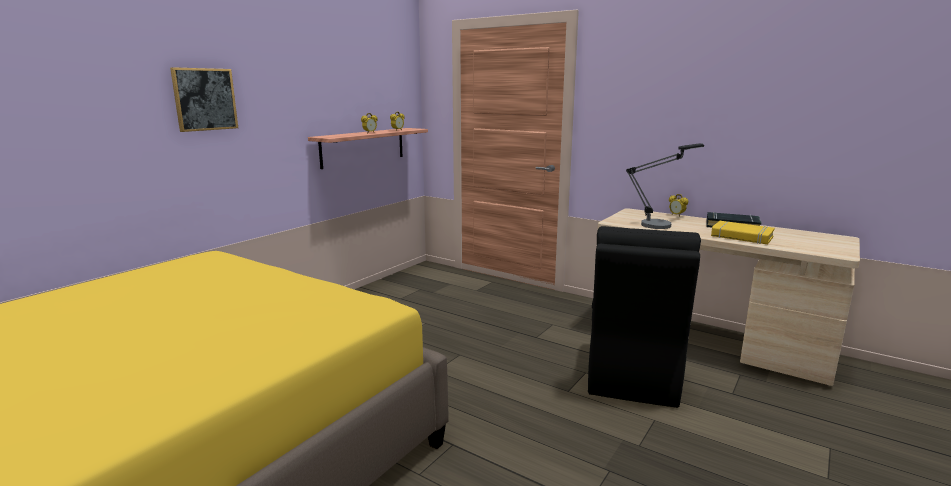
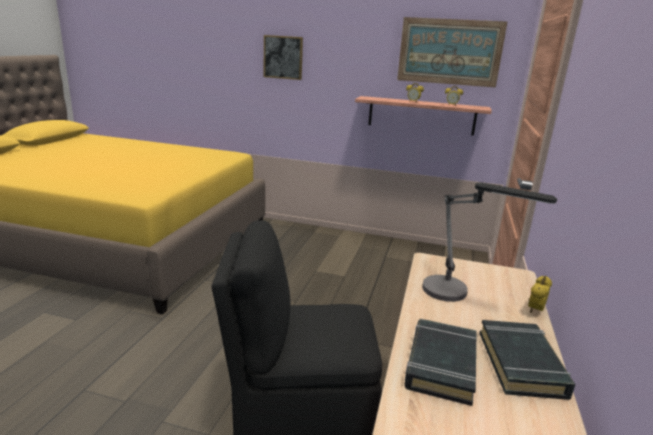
camera: 70 degrees right, 5 degrees up
yellow book [711,221,775,244] -> black book [405,319,477,406]
none -> picture [397,17,507,87]

